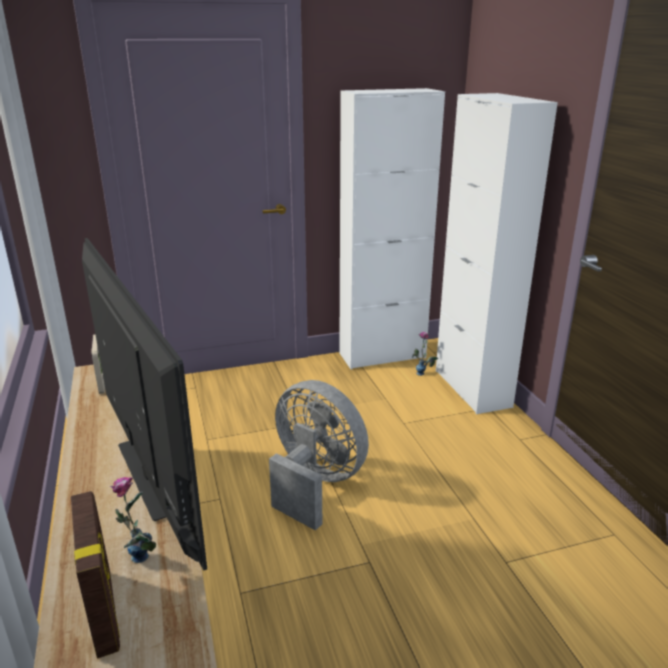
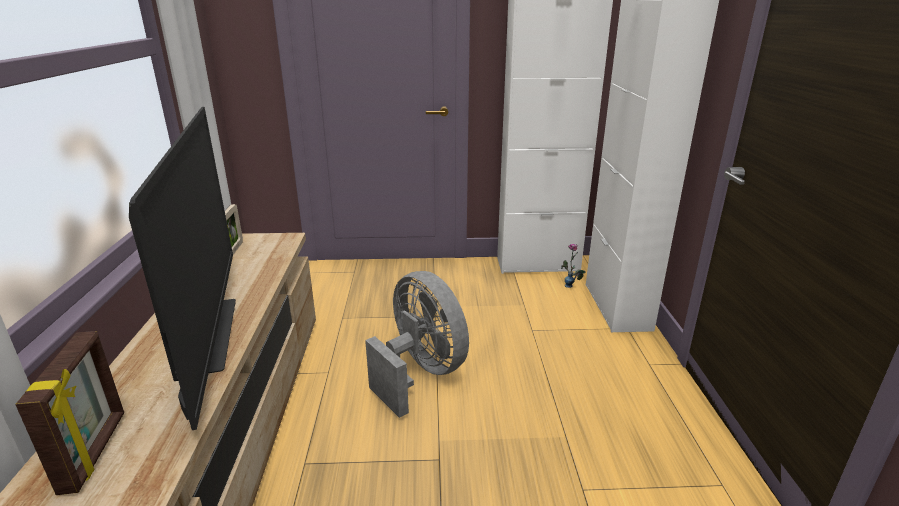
camera: 15 degrees right, 0 degrees up
vase [109,477,156,563] -> none

